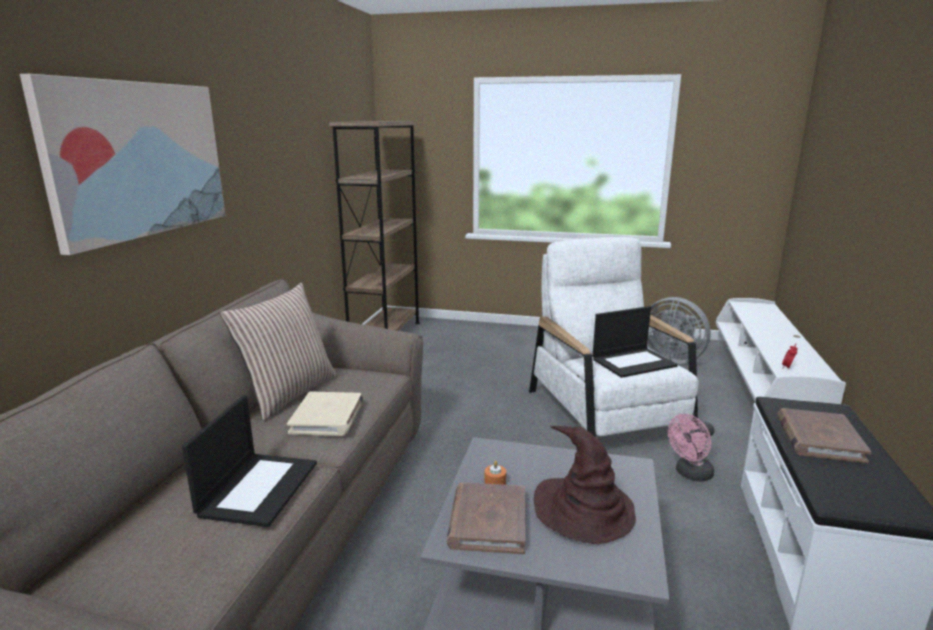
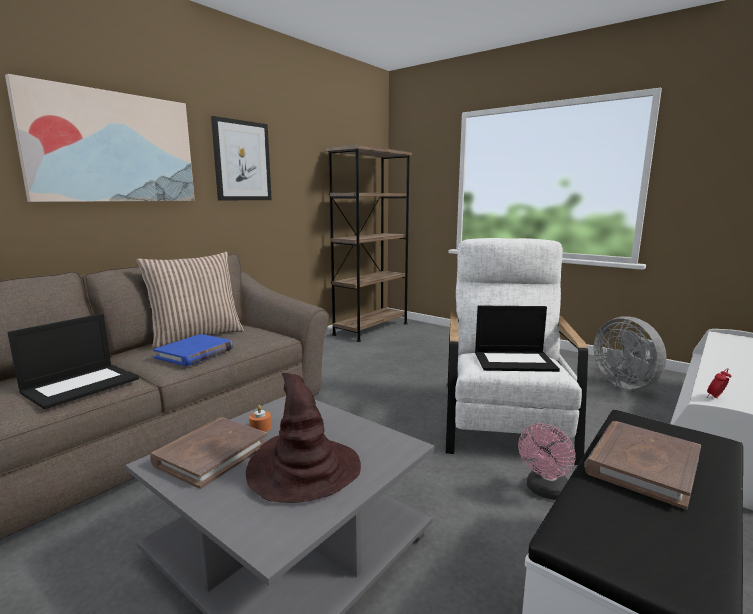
camera: 25 degrees right, 5 degrees down
beige book [287,391,364,436] -> blue book [153,334,233,366]
pink fan [668,414,715,481] -> pink fan turned 45 degrees counterclockwise [518,424,575,500]
none -> picture [211,116,272,200]

